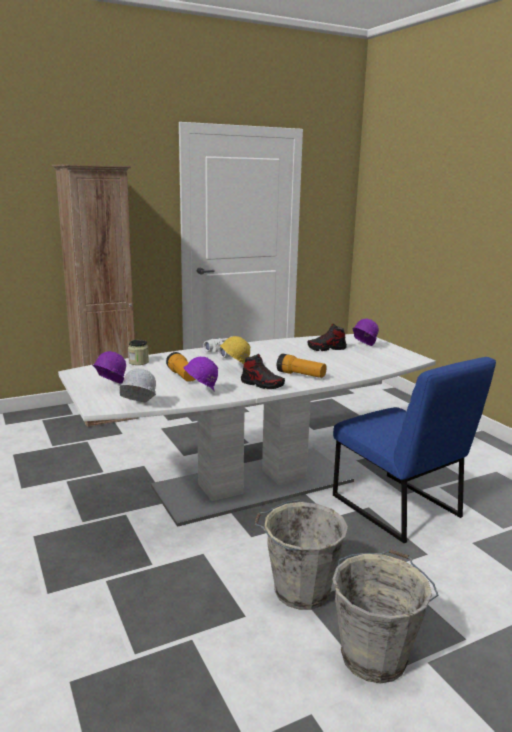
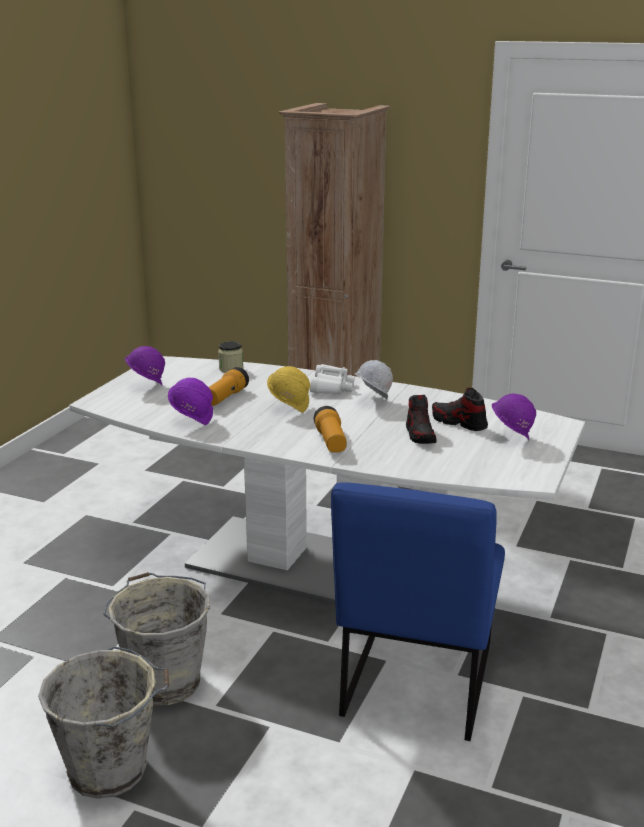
camera: 50 degrees right, 5 degrees up
white hard hat [120,368,156,403] -> white hard hat moved to [354,360,393,399]
shoe [241,354,285,389] -> shoe moved to [406,395,437,444]

